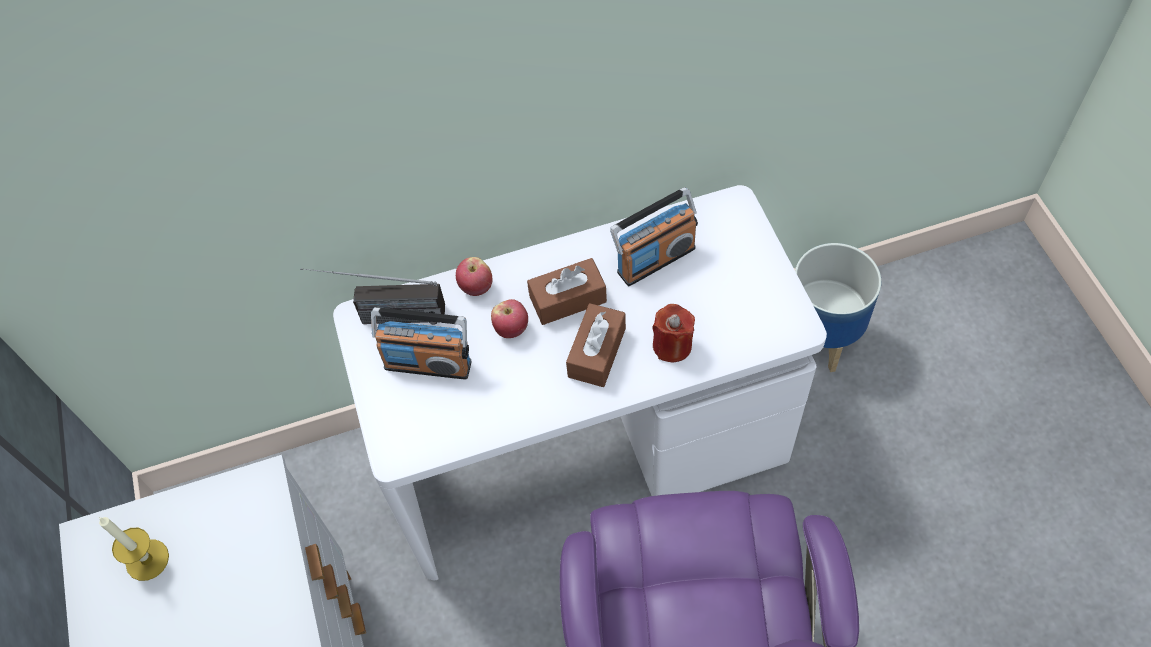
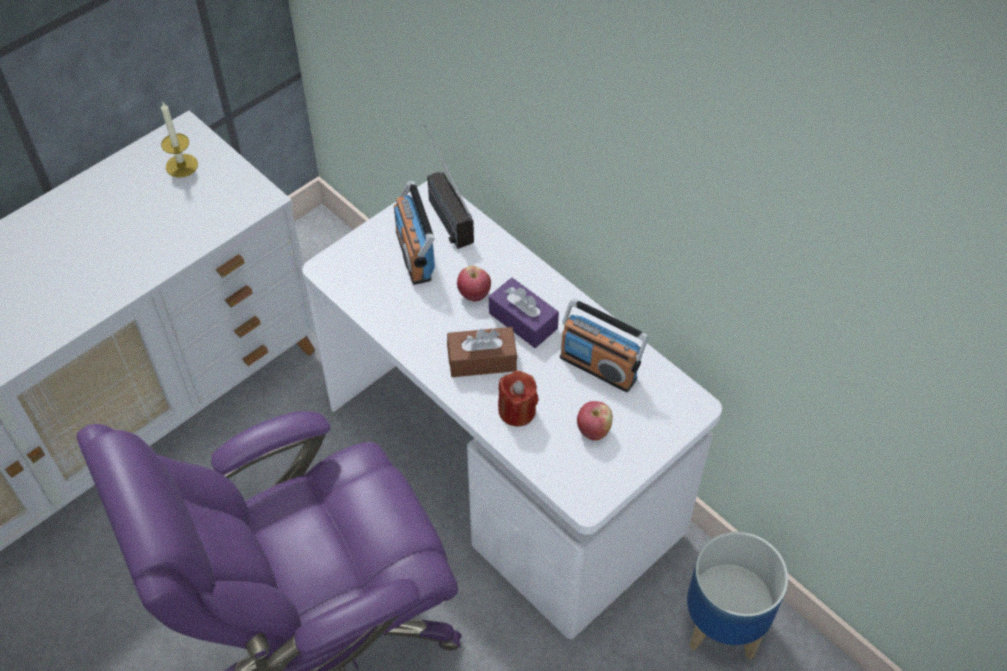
camera: 60 degrees right, 5 degrees down
apple [456,257,492,296] -> apple moved to [577,401,613,441]
brown tissue box [527,258,607,325] -> purple tissue box [489,278,559,348]

